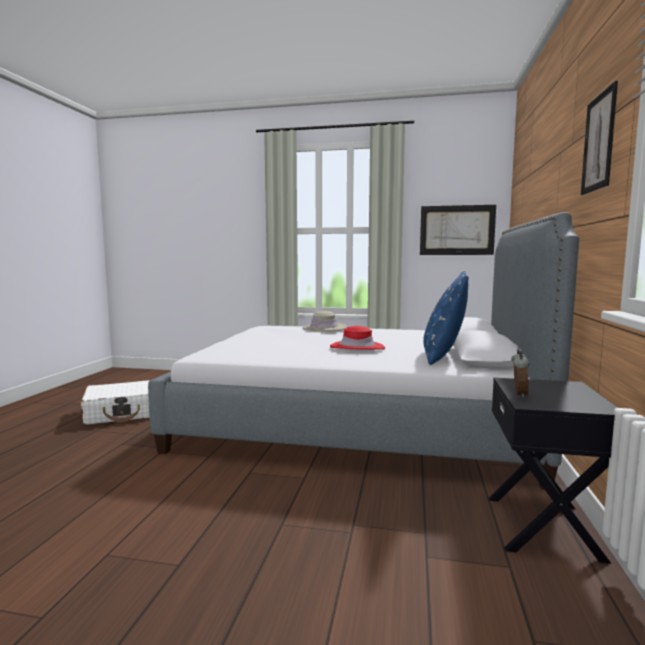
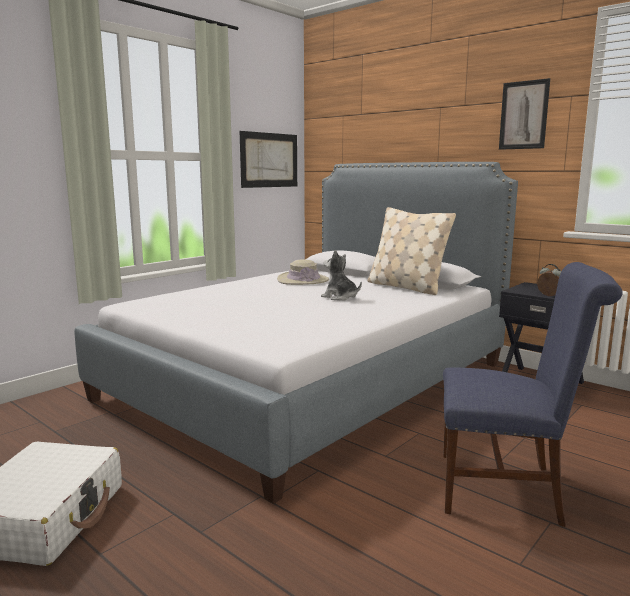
camera: 60 degrees left, 5 degrees up
beige hat [303,311,346,331] -> beige hat moved to [277,259,329,285]
red hat [330,326,385,350] -> plush toy [321,250,362,301]
blue pillow [423,271,468,365] -> beige pillow [367,207,456,295]
none -> blue chair [443,262,623,527]

